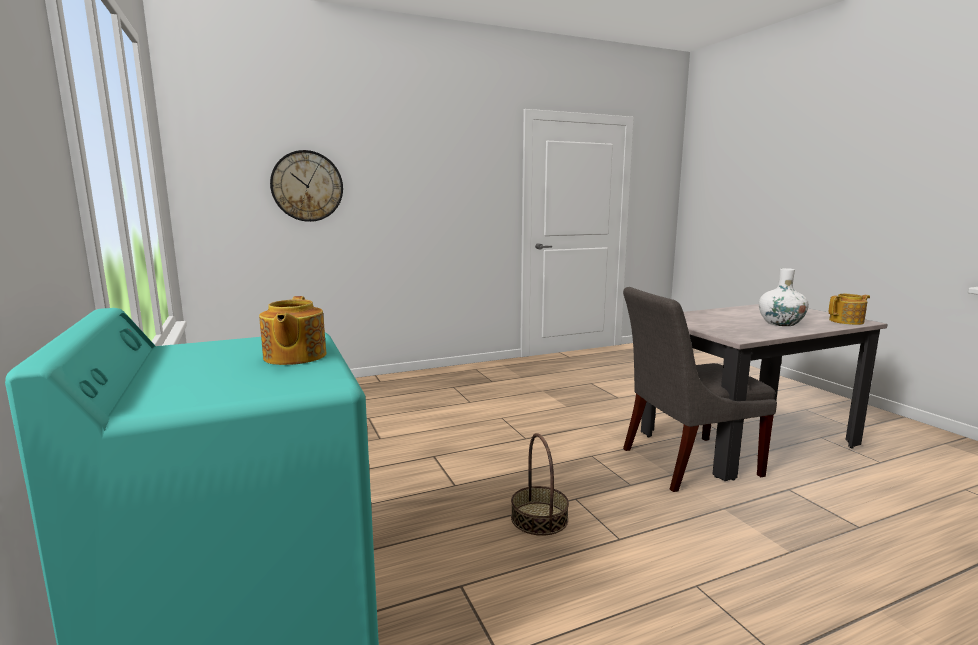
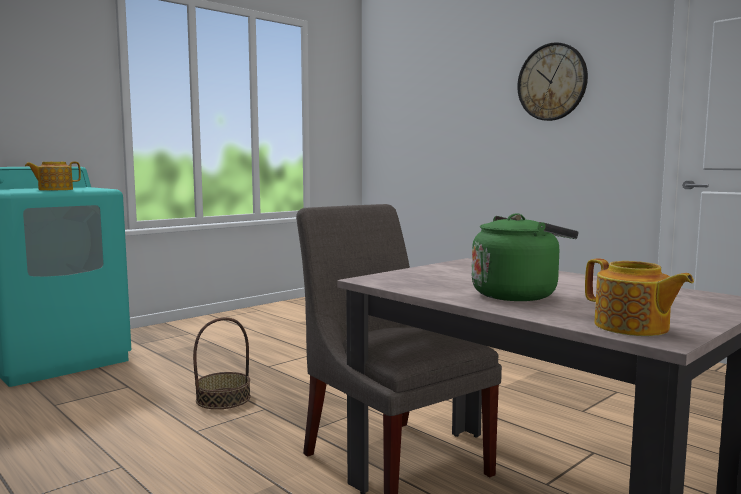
camera: 70 degrees right, 5 degrees down
wall clock [270,150,343,222] -> wall clock moved to [517,42,588,121]
white vase [759,268,809,326] -> green kettle [472,213,578,301]

